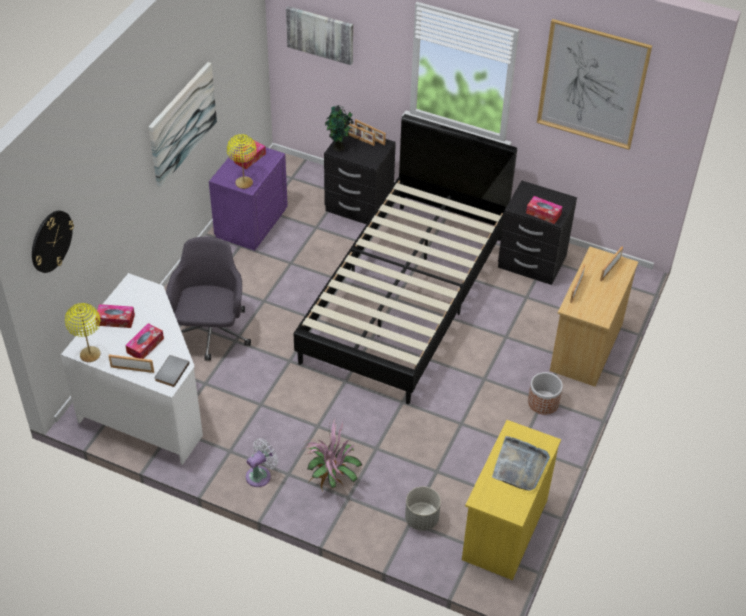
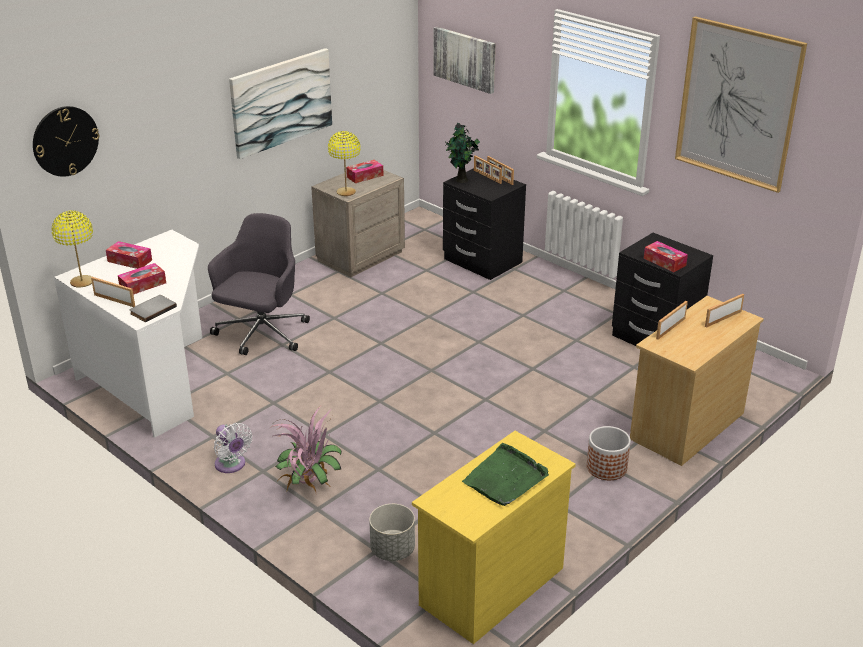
camera: 20 degrees right, 15 degrees down
purple nightstand [209,141,288,251] -> beige nightstand [311,170,405,277]
white fan [246,438,278,487] -> white fan turned 75 degrees clockwise [214,423,252,473]
black bed [294,114,517,404] -> none
grey tray [492,436,550,491] -> green tray [462,443,549,506]

